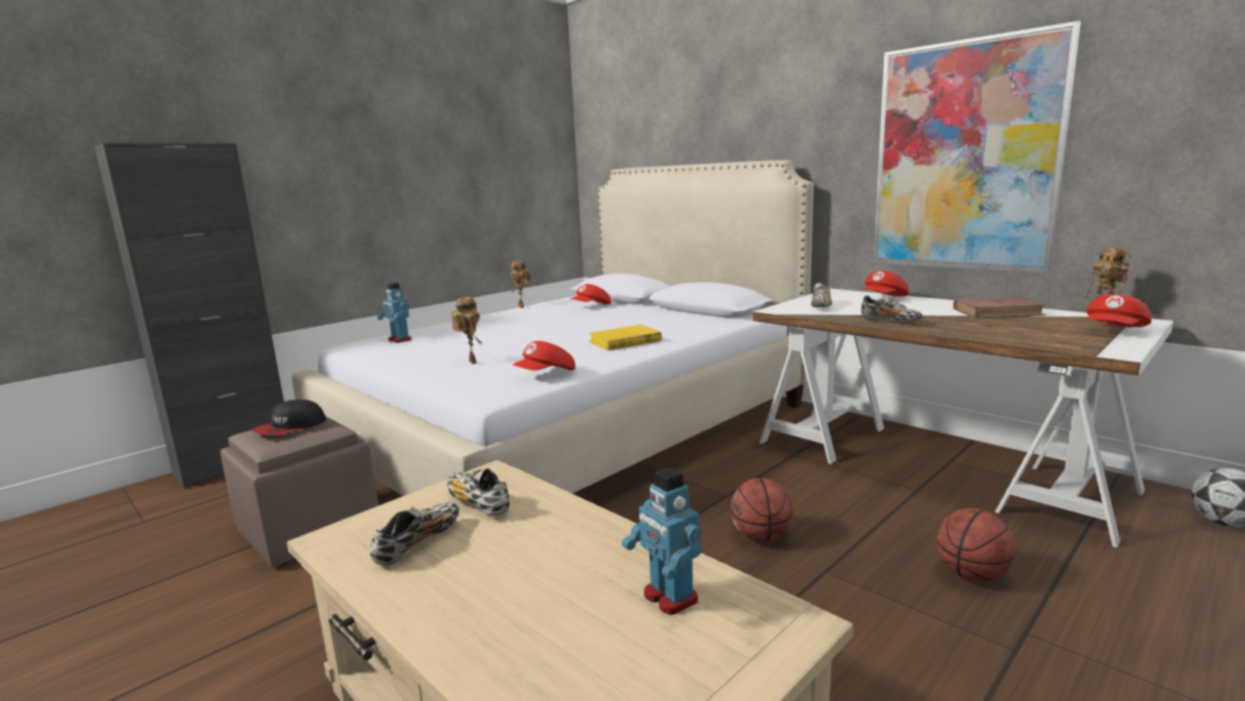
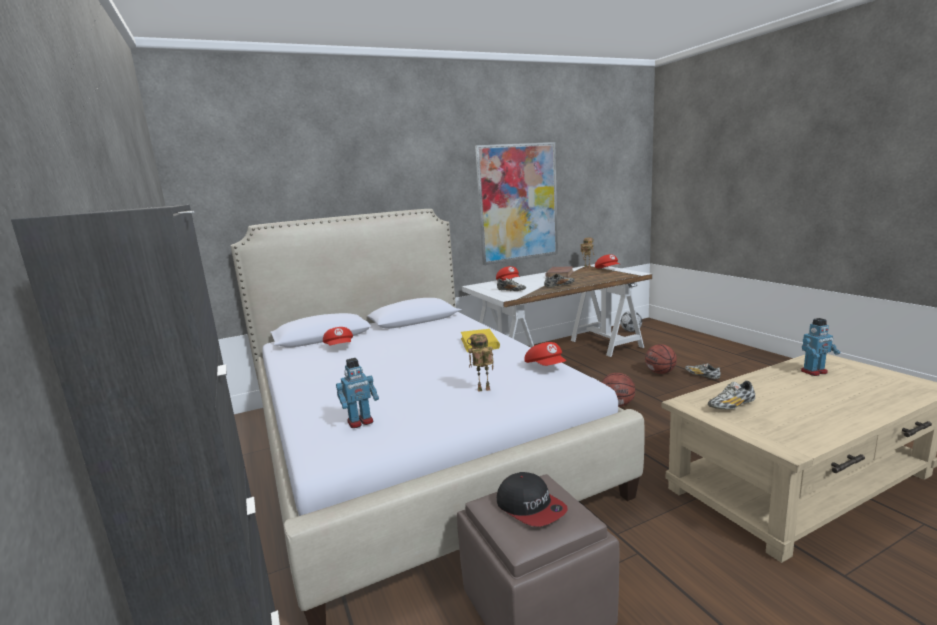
camera: 70 degrees left, 0 degrees up
shoe [370,502,459,566] -> shoe moved to [685,363,721,379]
toy robot [511,261,531,308] -> none

